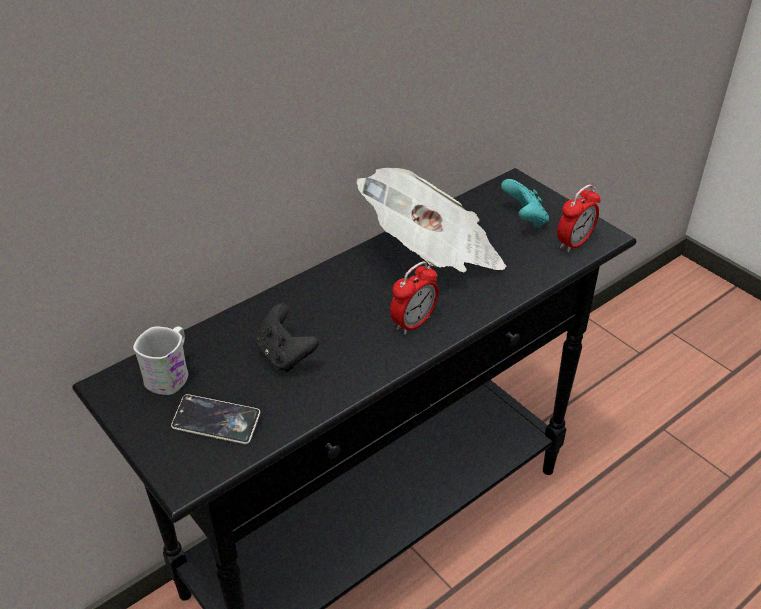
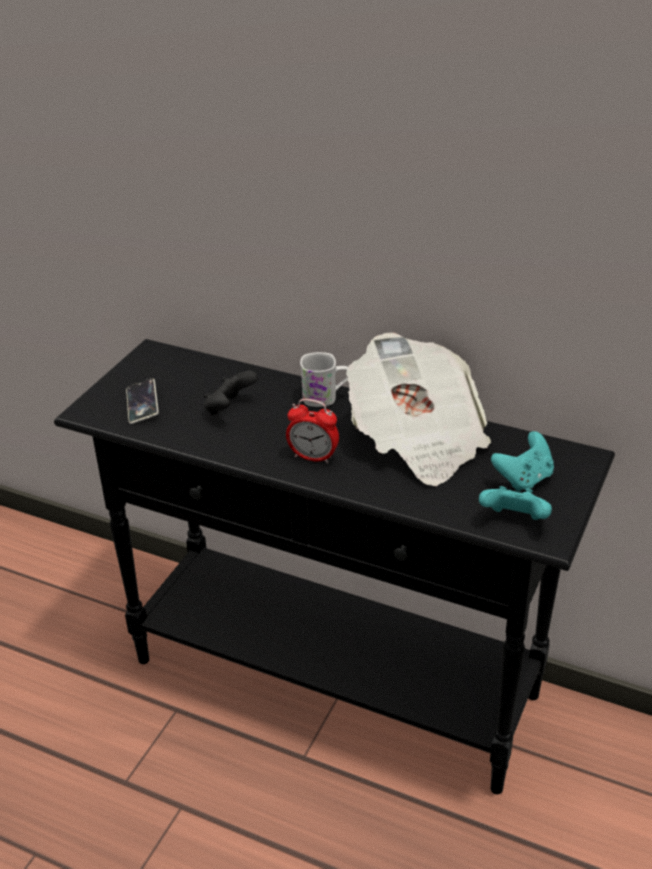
camera: 65 degrees right, 5 degrees down
white mug [133,326,188,395] -> white mug moved to [300,352,348,407]
alarm clock [557,184,601,253] -> turquoise game controller [479,486,552,520]

